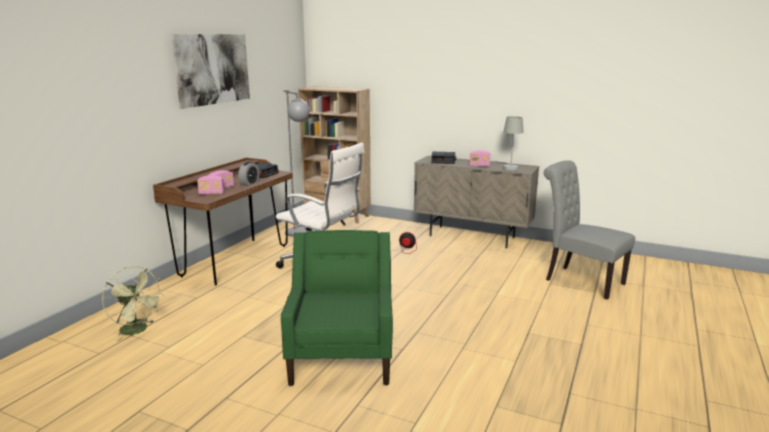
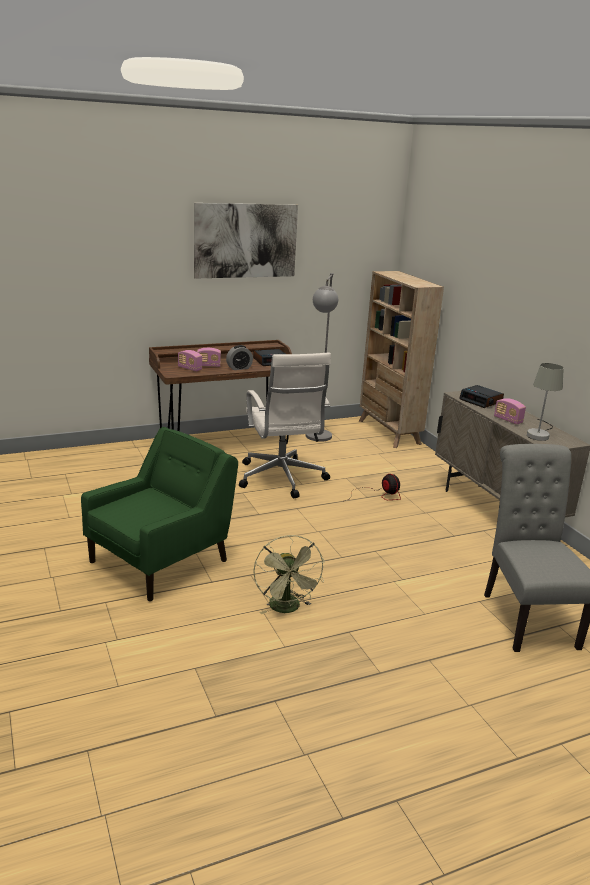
camera: 40 degrees right, 5 degrees up
green fan [102,266,164,341] -> green fan moved to [253,535,325,614]

